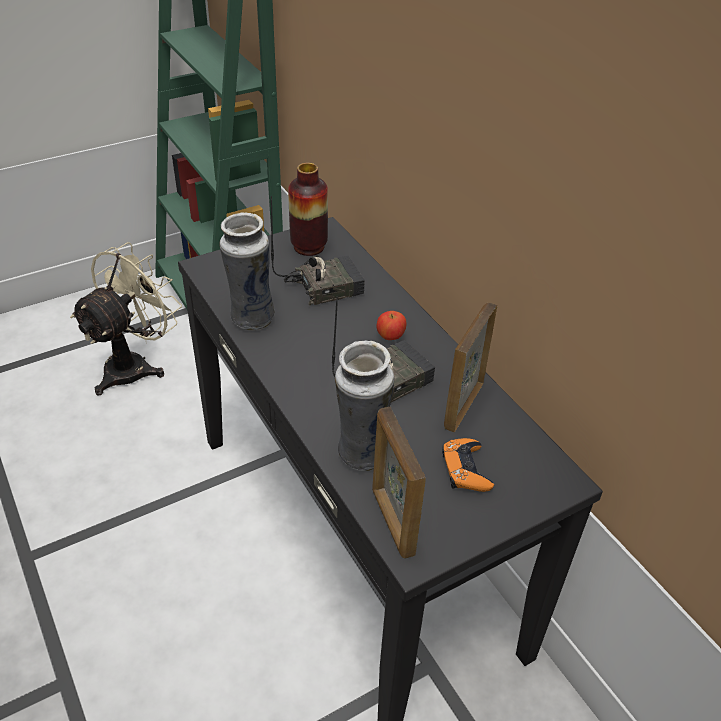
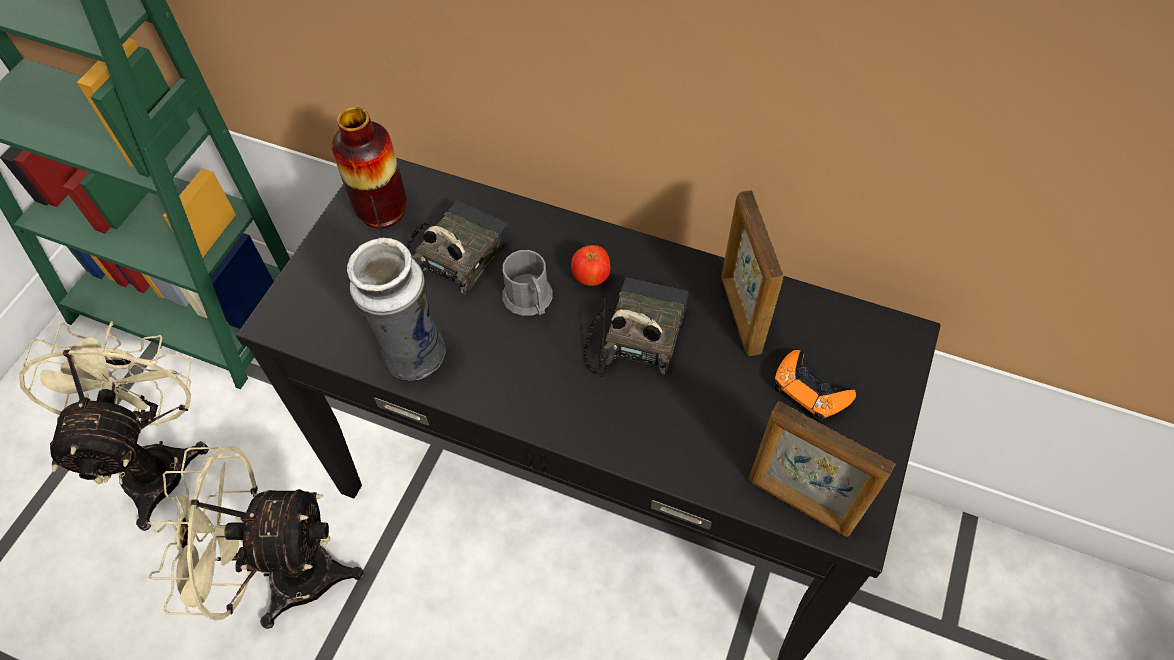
camera: 35 degrees left, 15 degrees up
vase [335,341,394,471] -> none
none -> beige fan [148,446,364,629]
none -> grey mug [502,250,553,316]

